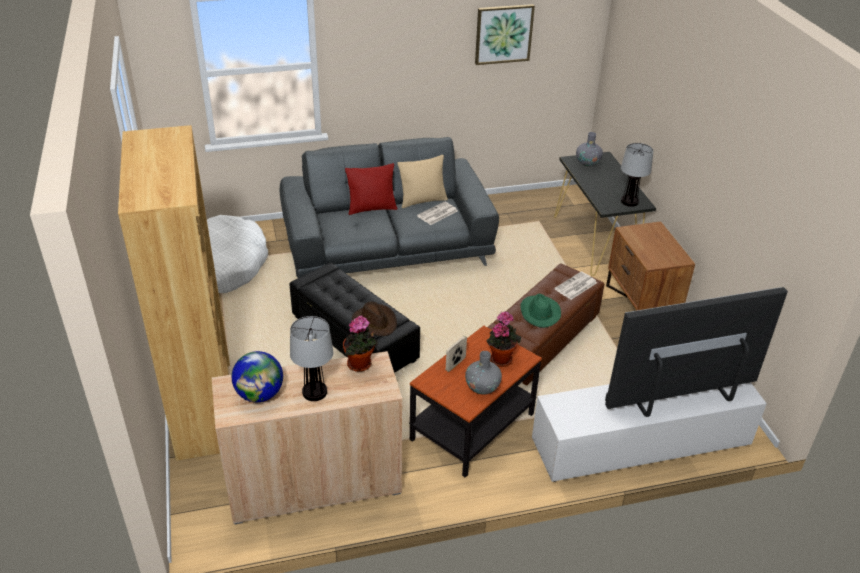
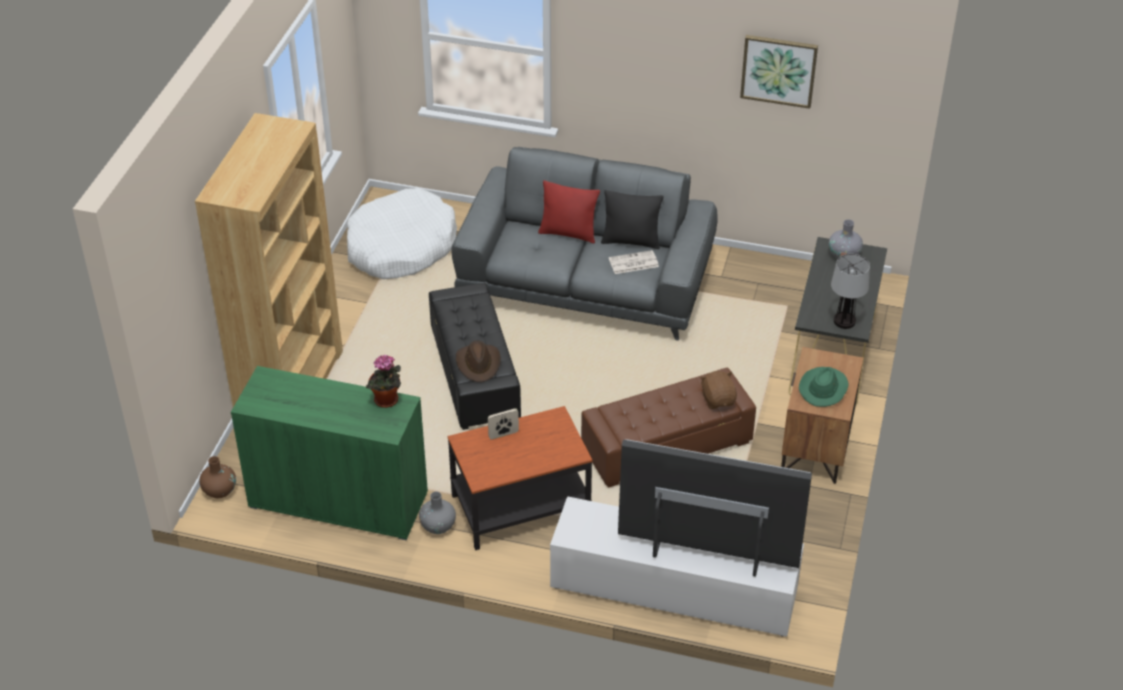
camera: 30 degrees right, 5 degrees up
beige cabinet [212,351,402,525] -> green cabinet [231,366,428,540]
globe [232,351,283,402] -> none
table lamp [290,316,333,401] -> none
beige pillow [397,155,448,208] -> black pillow [601,190,663,249]
grey vase [465,351,502,395] -> grey vase moved to [419,491,456,534]
potted plant [486,311,521,367] -> none
green hat [521,294,561,328] -> green hat moved to [799,367,849,407]
newspaper [554,272,597,300] -> brown plush toy [700,371,737,409]
none -> brown vase [199,456,236,498]

